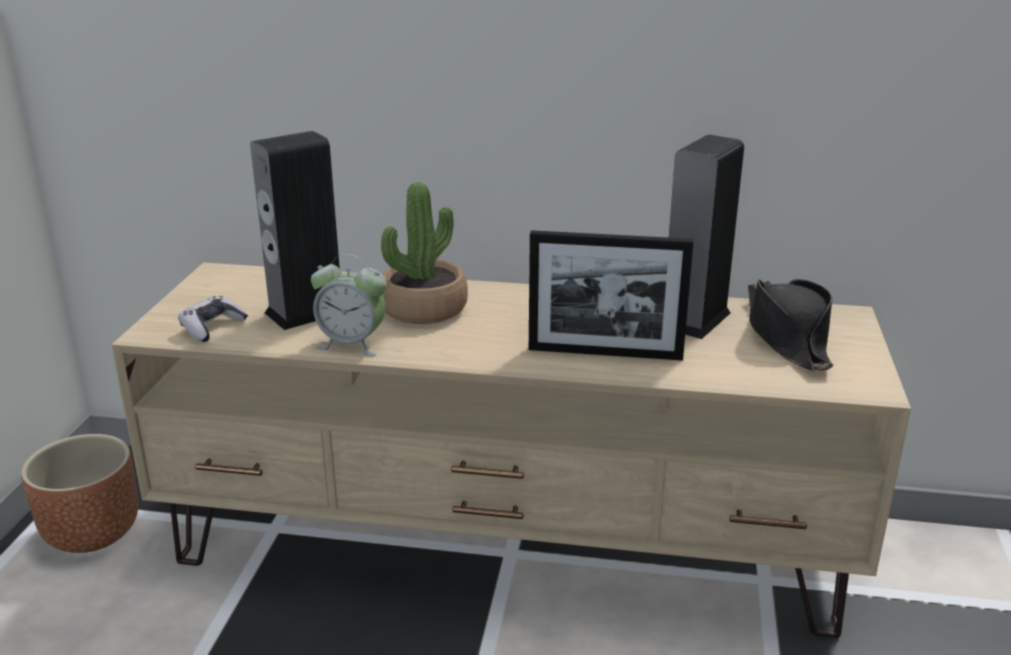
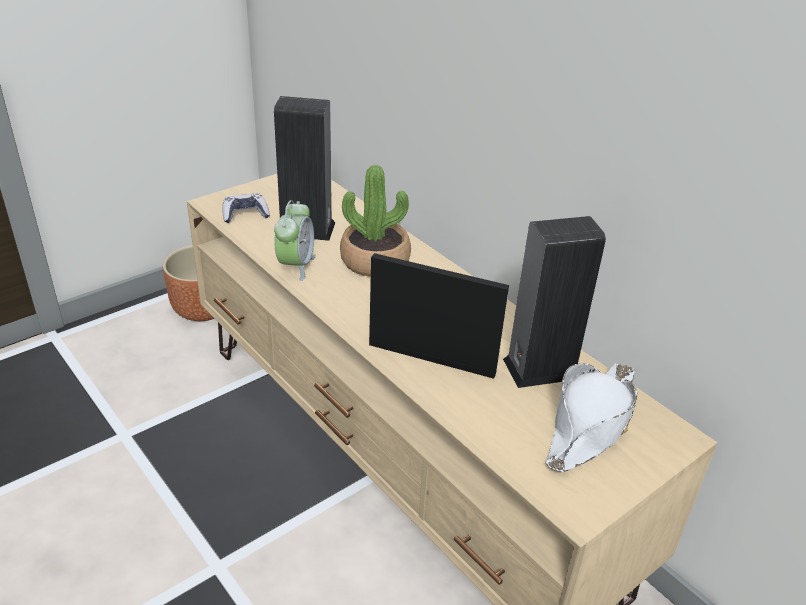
camera: 40 degrees right, 10 degrees up
alarm clock [311,254,387,356] -> alarm clock turned 135 degrees counterclockwise [274,200,316,281]
picture frame [529,230,694,361] -> picture frame turned 150 degrees clockwise [369,253,509,379]
black hat [748,279,834,371] -> white hat [546,363,637,472]

